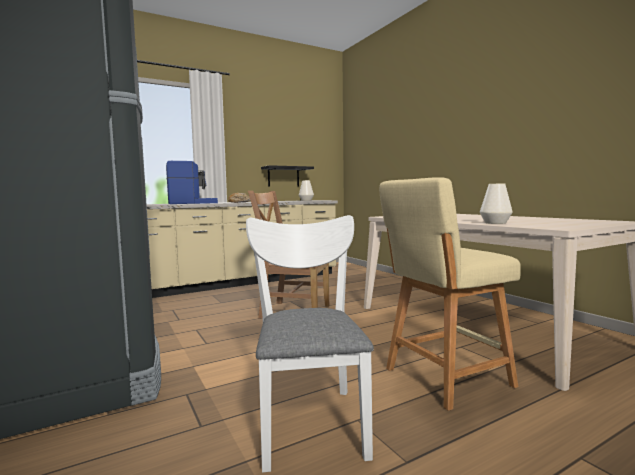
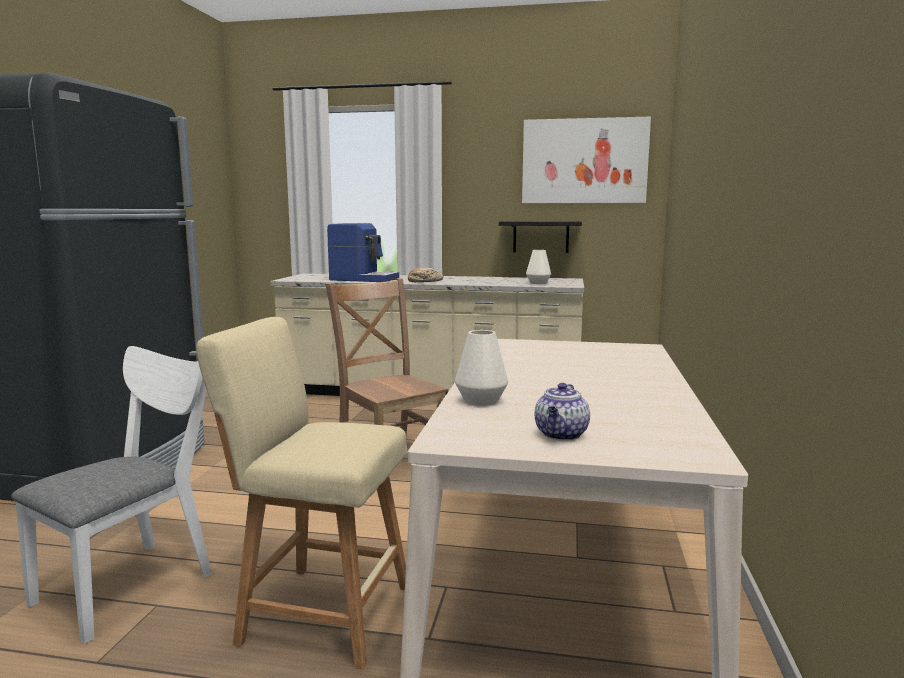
camera: 40 degrees right, 5 degrees up
none -> picture [522,117,651,203]
none -> teapot [535,383,590,441]

